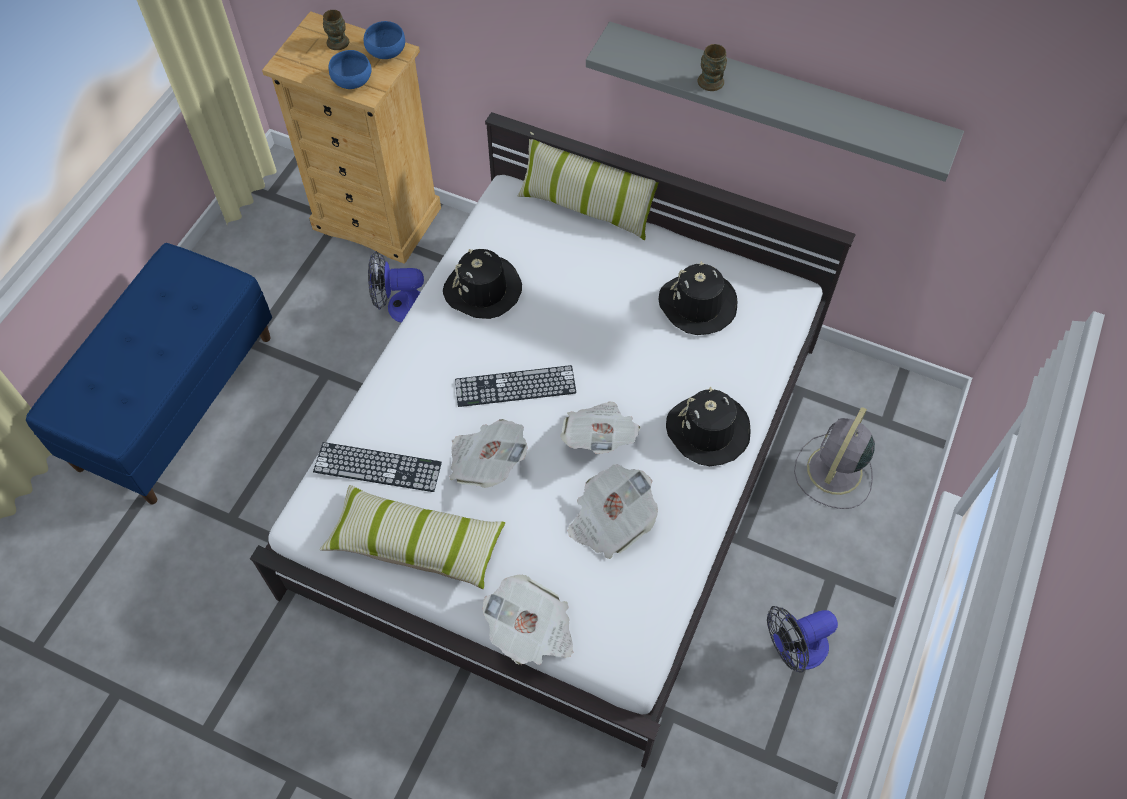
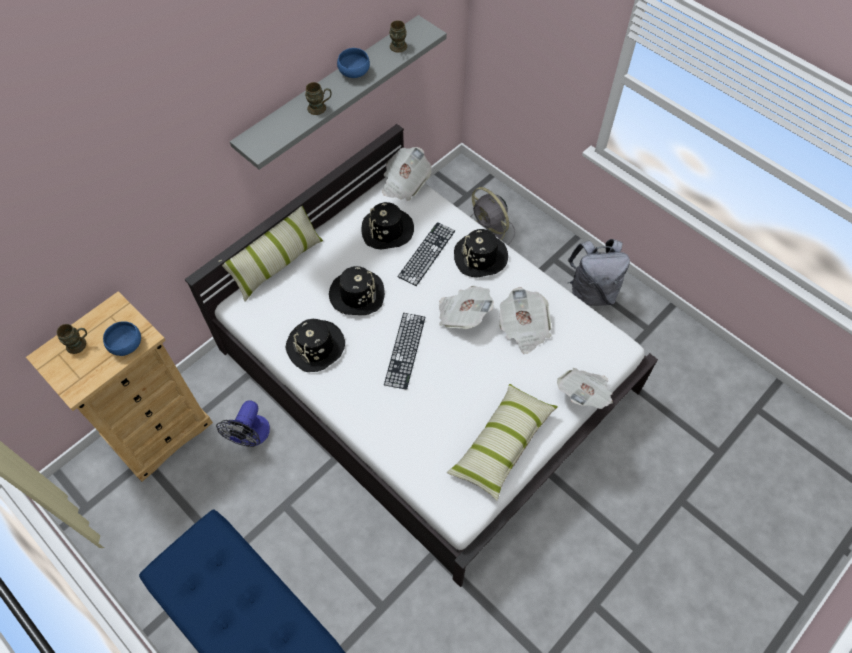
camera: 70 degrees left, 0 degrees up
keyboard [313,442,442,492] -> keyboard moved to [398,222,455,286]
blue bowl [364,21,405,59] -> blue bowl moved to [337,48,370,78]
newspaper [450,419,528,488] -> newspaper moved to [382,147,431,201]
fan [767,606,838,672] -> grey backpack [568,239,630,306]
none -> black hat [329,266,385,315]
none -> brown mug [389,20,407,53]

